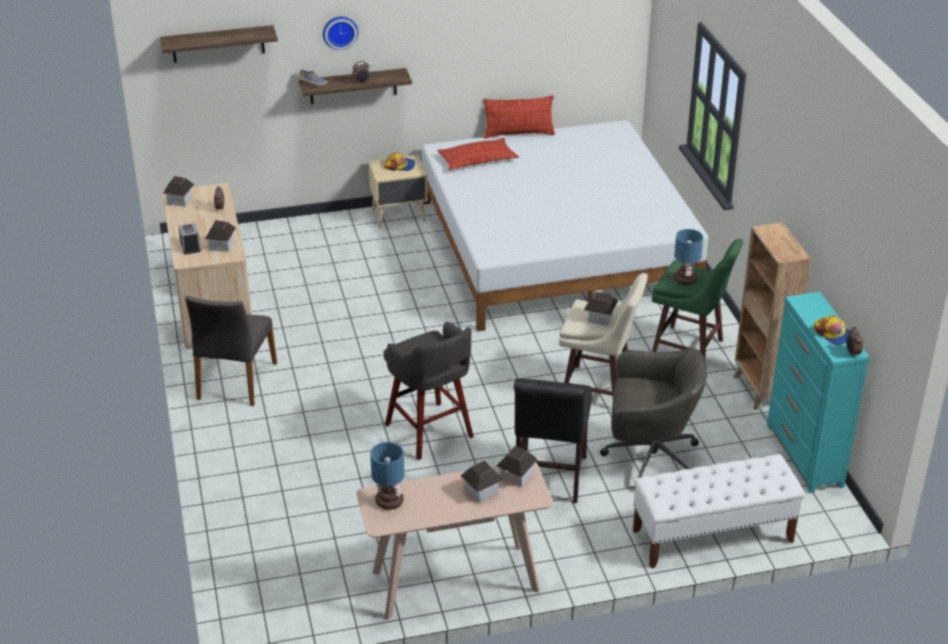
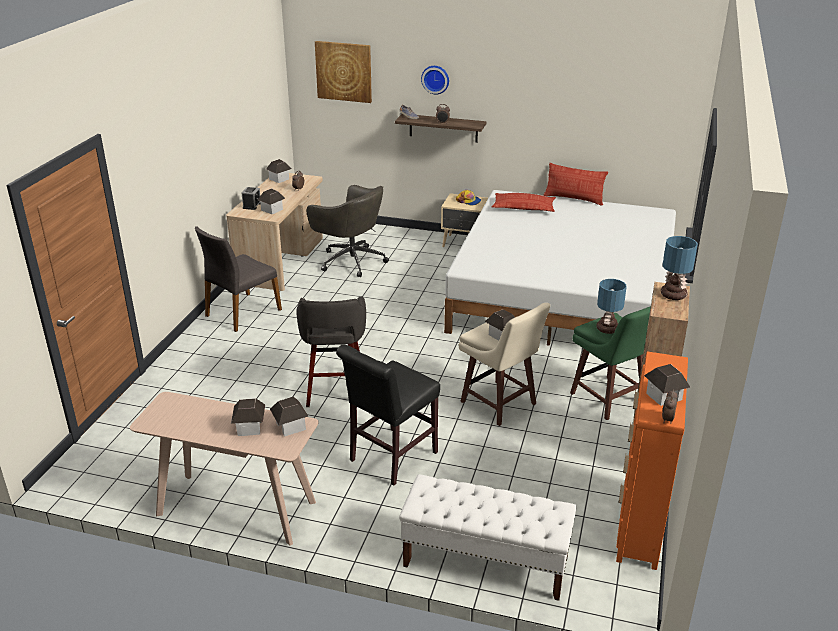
camera: 30 degrees right, 5 degrees down
shelf [160,25,278,63] -> picture [315,41,372,103]
table lamp [370,442,405,510] -> table lamp moved to [661,236,698,300]
grey office chair [600,348,707,490] -> grey office chair moved to [307,185,389,277]
turquoise dresser [767,292,870,493] -> orange dresser [616,351,688,570]
cap [814,315,850,345] -> toy house [644,364,690,406]

